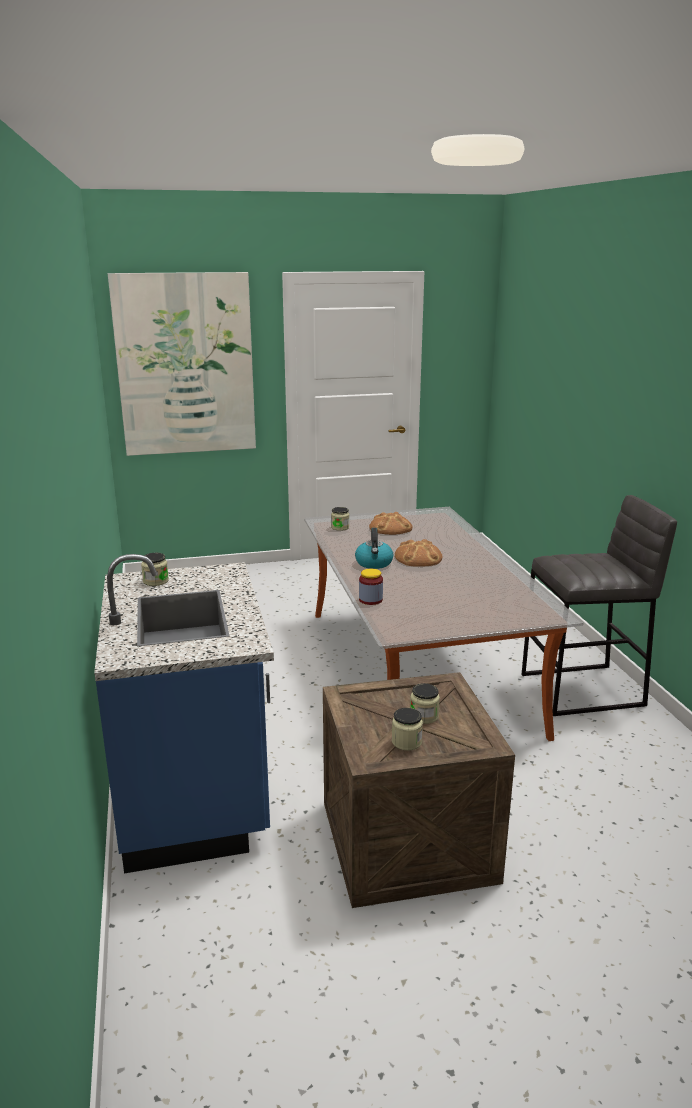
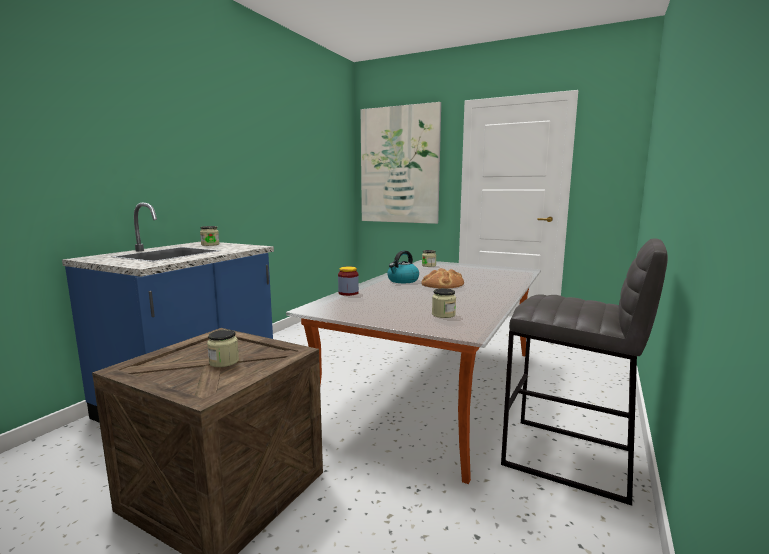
camera: 40 degrees right, 10 degrees down
bread [369,512,413,535] -> none
jar [392,708,423,751] -> jar moved to [432,288,456,318]

